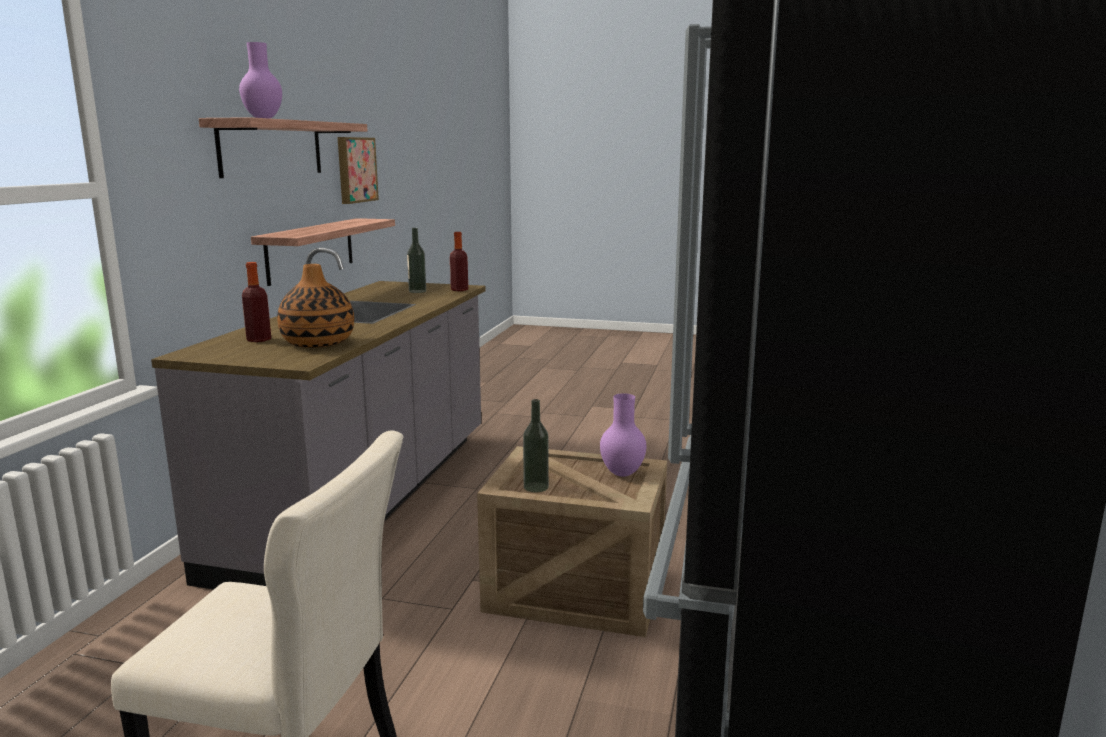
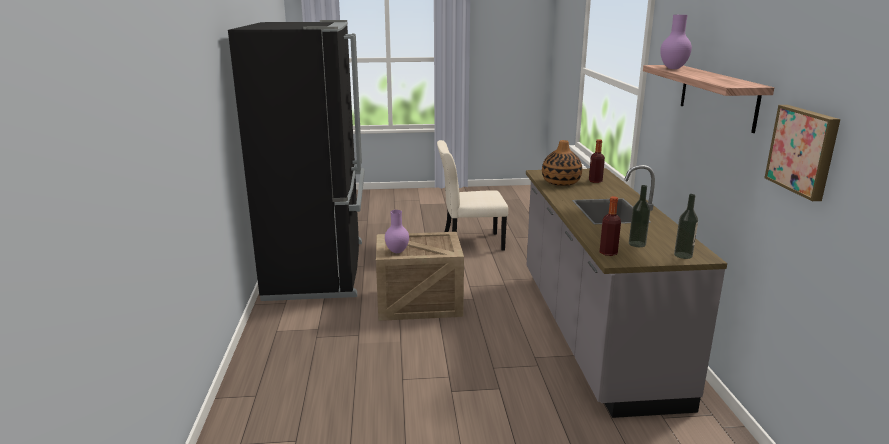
camera: 160 degrees right, 5 degrees up
shelf [251,218,395,286] -> none
bottle [523,399,549,492] -> bottle moved to [674,194,698,259]

